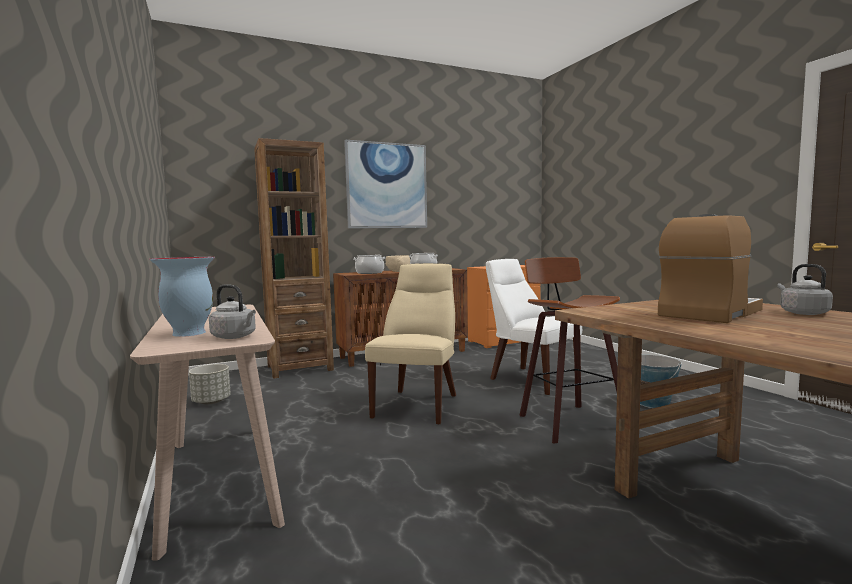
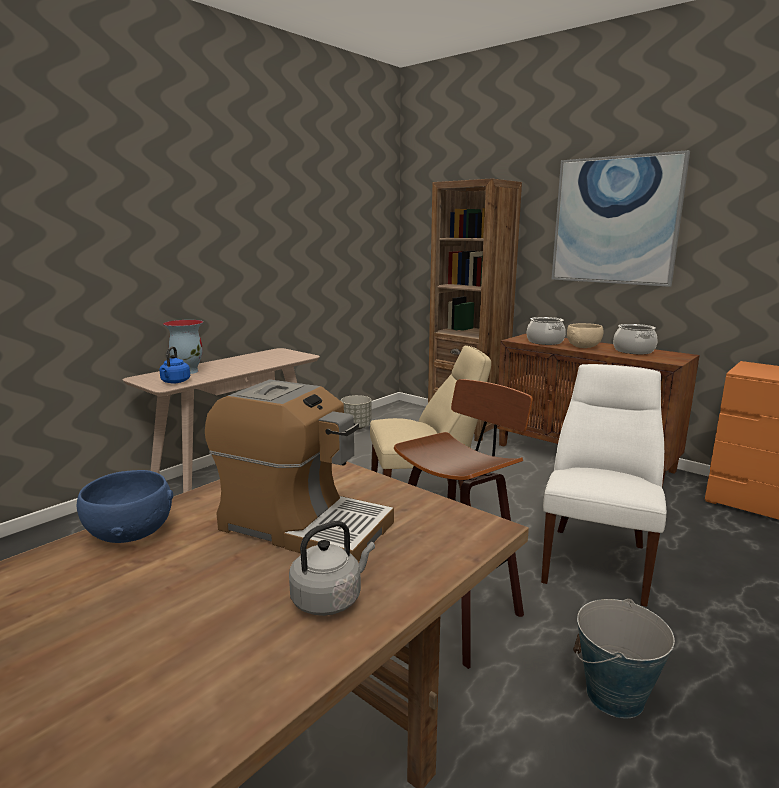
camera: 65 degrees right, 10 degrees up
grey kettle [209,284,256,339] -> blue kettle [159,346,190,383]
none -> blue bowl [77,470,173,543]

